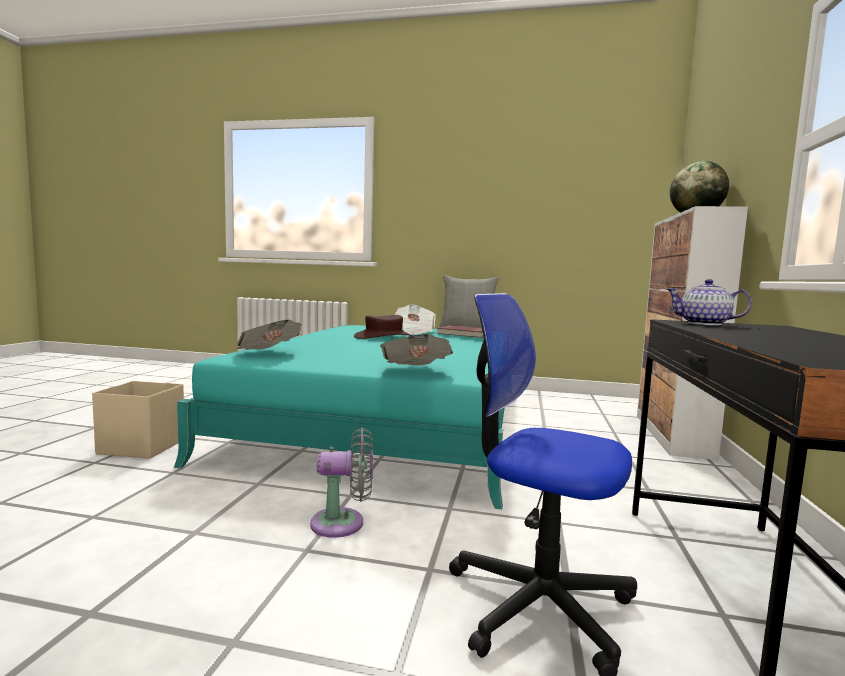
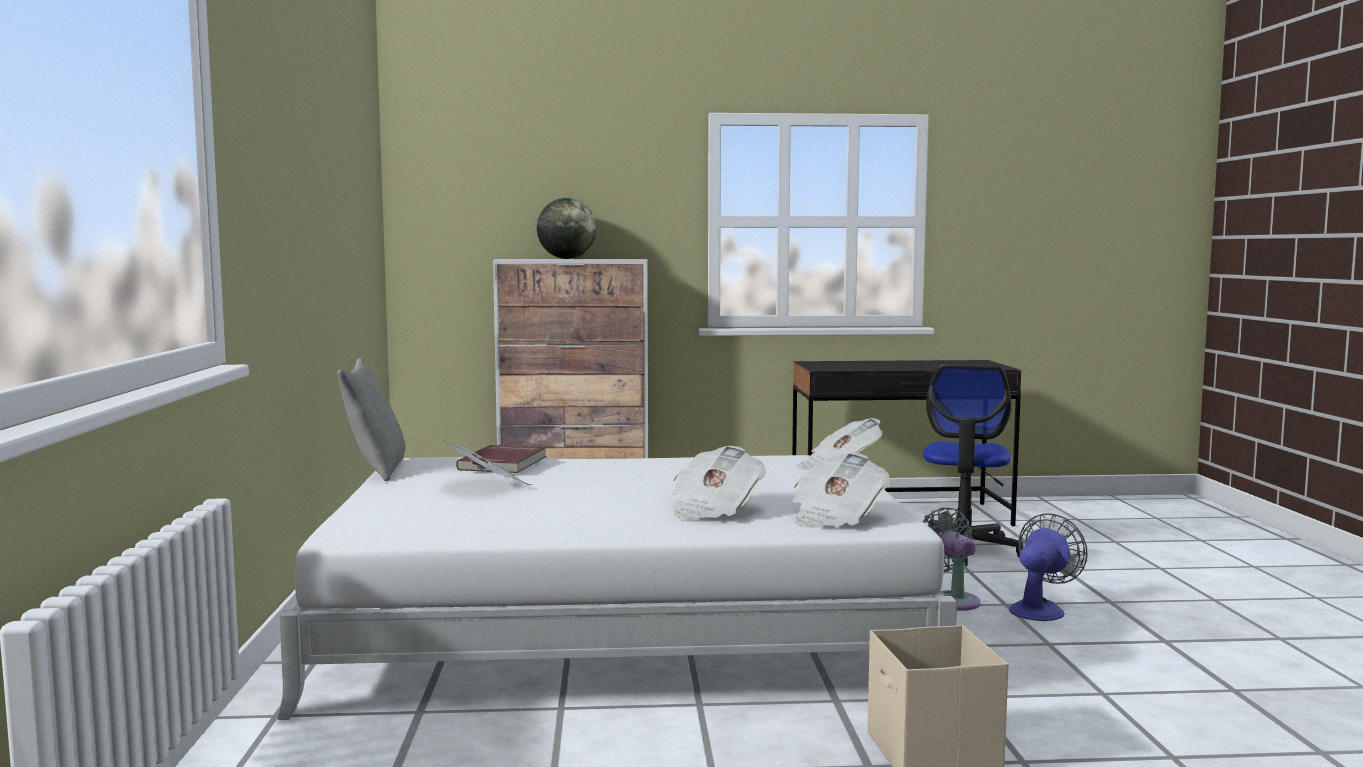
camera: 105 degrees left, 0 degrees up
turquoise bed [174,325,505,509] -> white bed [278,455,957,720]
brown hat [354,315,412,339] -> none
teapot [666,279,752,325] -> none
none -> newspaper [672,446,766,519]
none -> fan [1009,514,1087,621]

